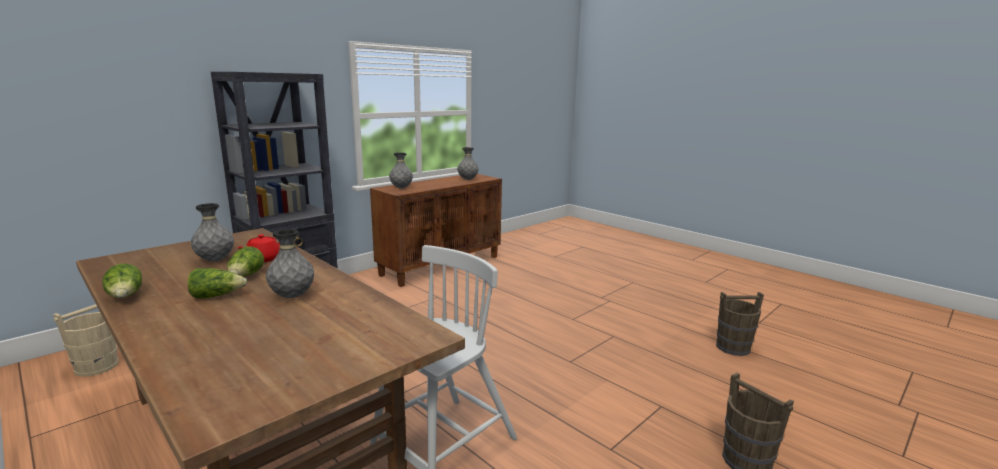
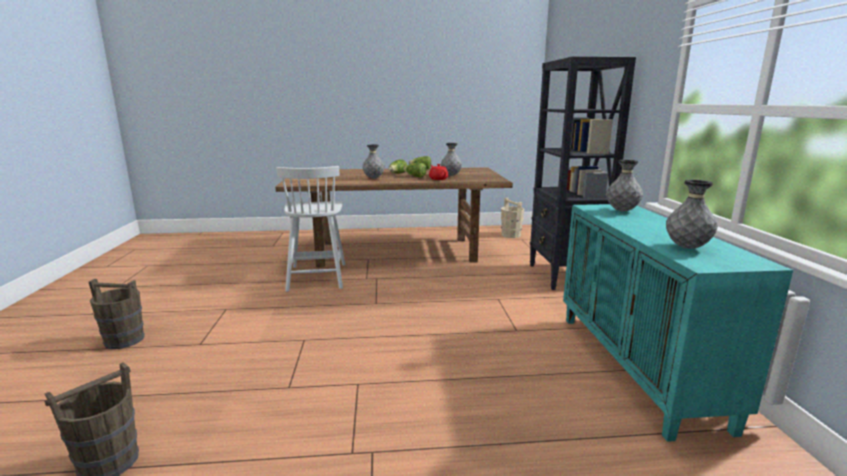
camera: 130 degrees right, 0 degrees up
brown cabinet [370,174,502,287] -> turquoise cabinet [563,204,793,442]

